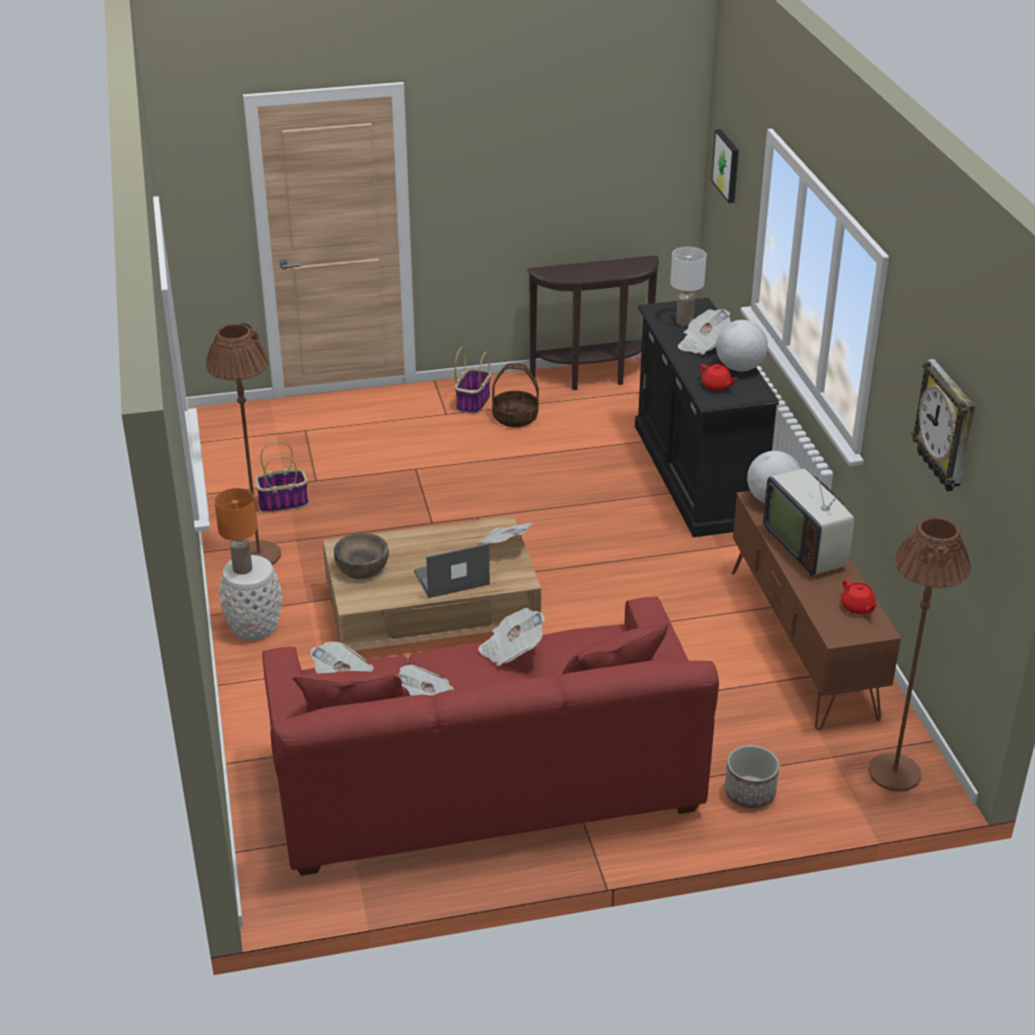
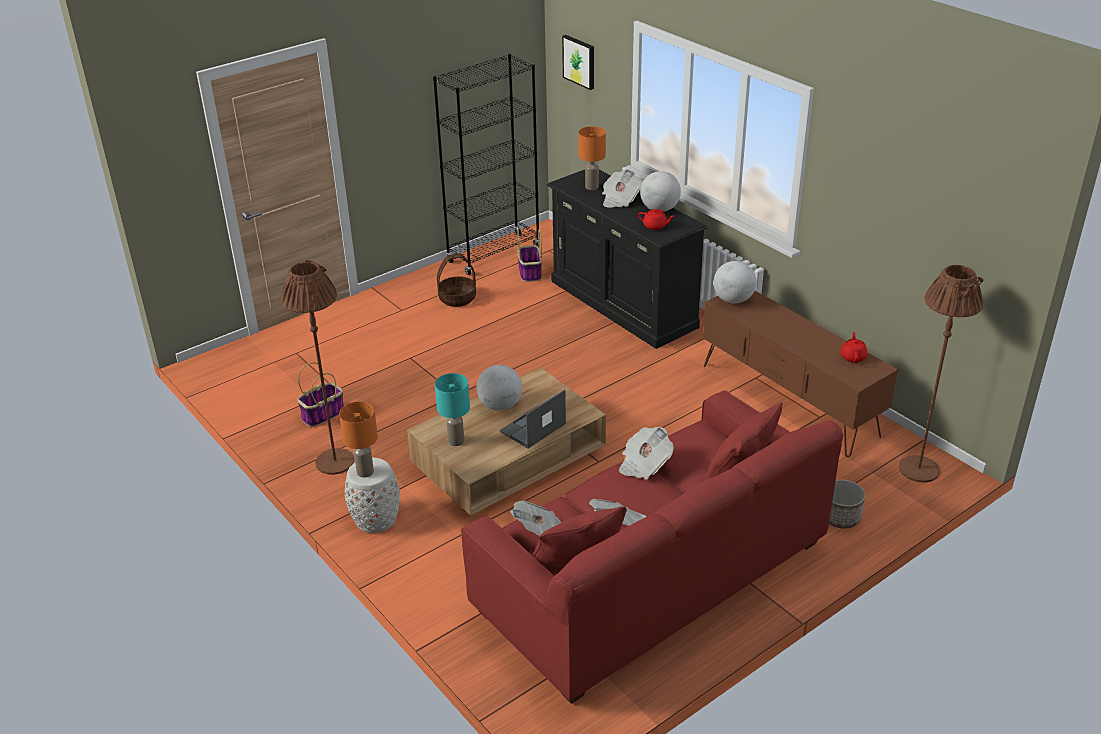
camera: 25 degrees left, 0 degrees up
brown bowl [334,533,389,579] -> turquoise table lamp [435,373,470,446]
basket [455,347,491,414] -> basket moved to [517,229,542,282]
newspaper [478,523,533,543] -> none
brown console table [527,256,659,390] -> black bookcase [433,54,540,275]
white table lamp [670,247,707,326] -> orange table lamp [578,126,606,190]
television [763,453,854,577] -> none
red teapot [841,579,878,614] -> red teapot turned 120 degrees counterclockwise [841,332,868,363]
wall clock [911,359,975,491] -> none
none -> globe [476,365,522,411]

